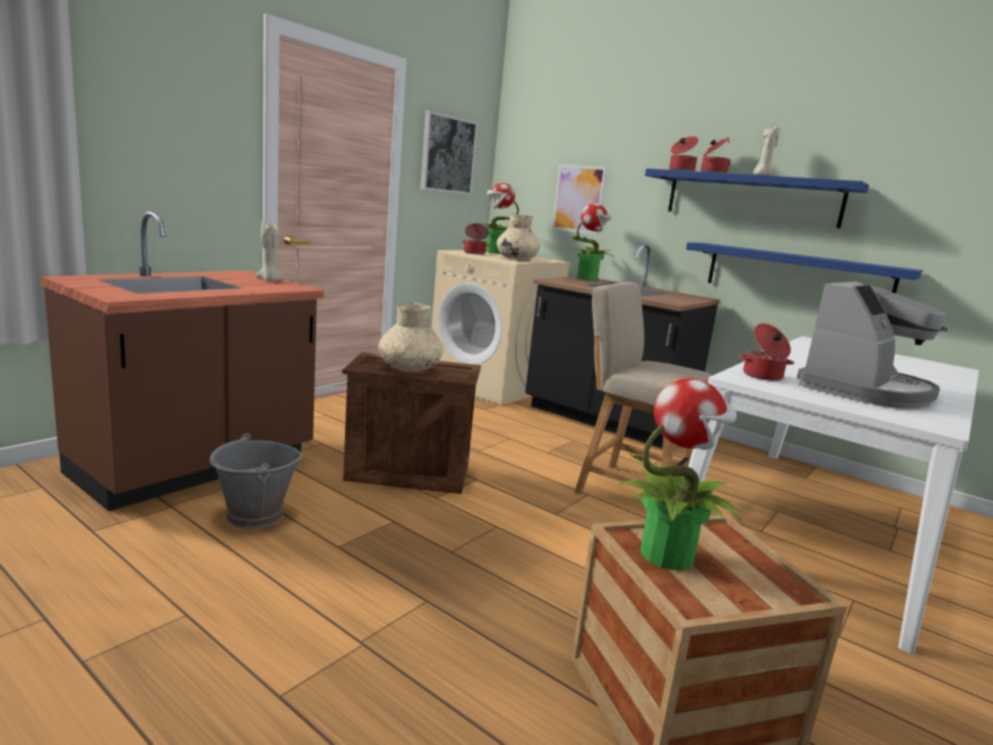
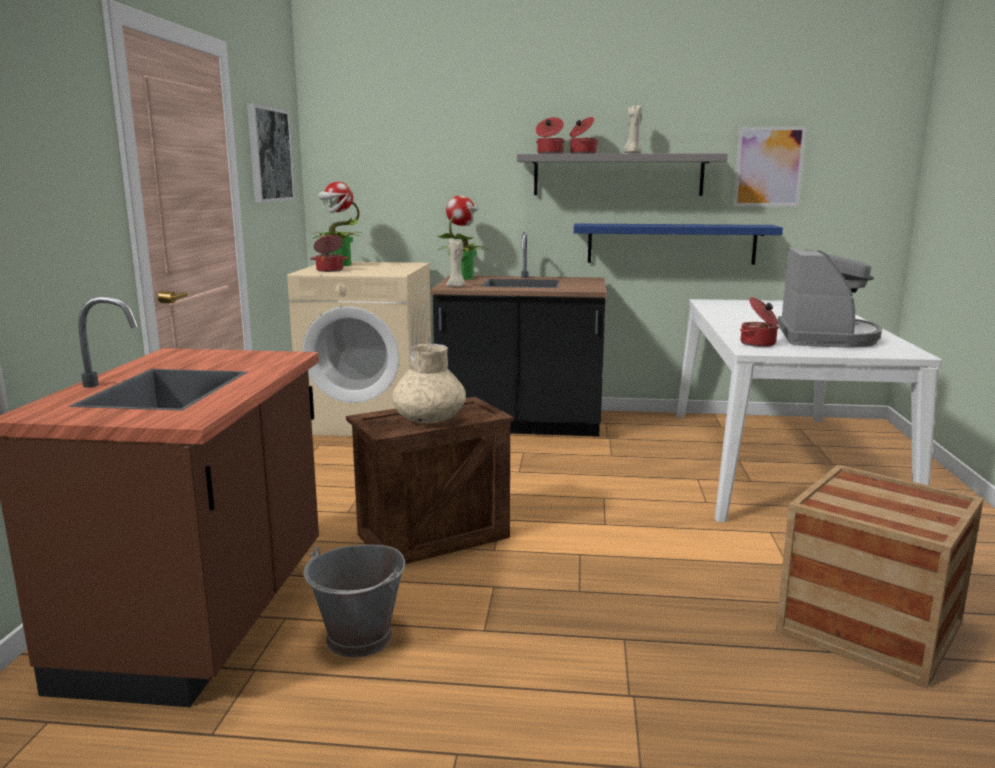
camera: 30 degrees left, 0 degrees up
beige candle [256,222,285,281] -> beige candle moved to [446,239,465,287]
beige vase [497,213,540,260] -> none
picture [551,164,607,235] -> picture moved to [733,126,807,207]
beige chair [575,282,712,494] -> none
potted plant [620,378,741,570] -> none
blue shelf [645,168,869,228] -> grey shelf [517,153,728,196]

